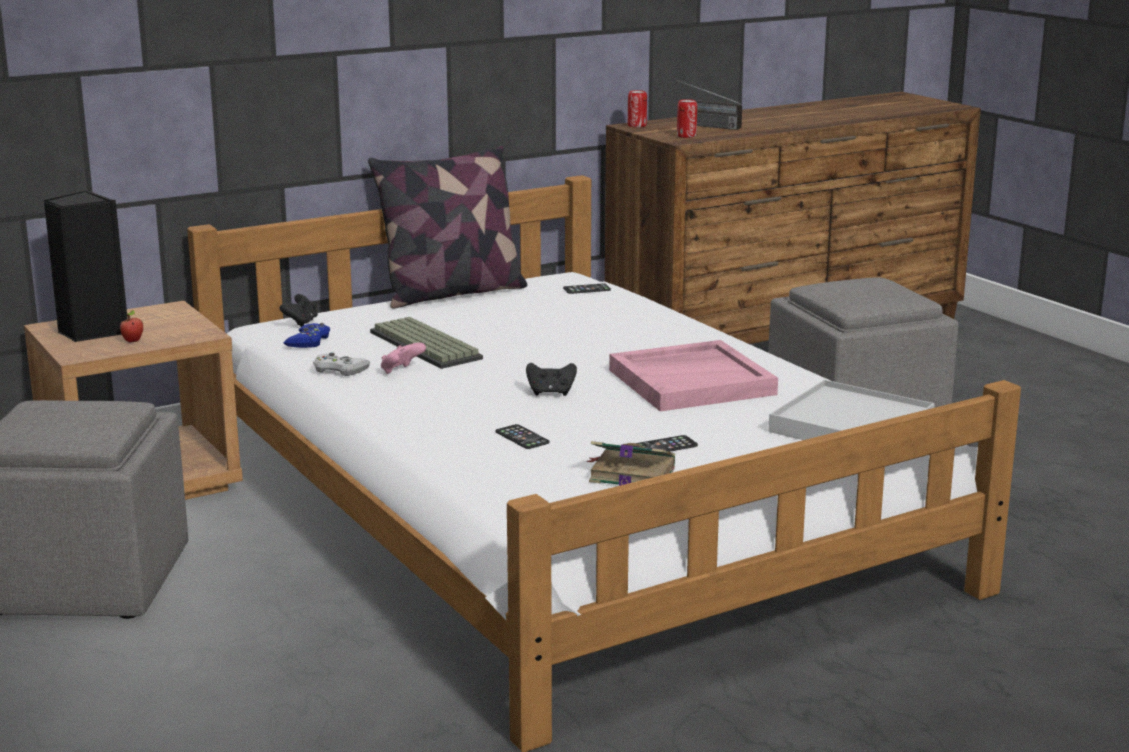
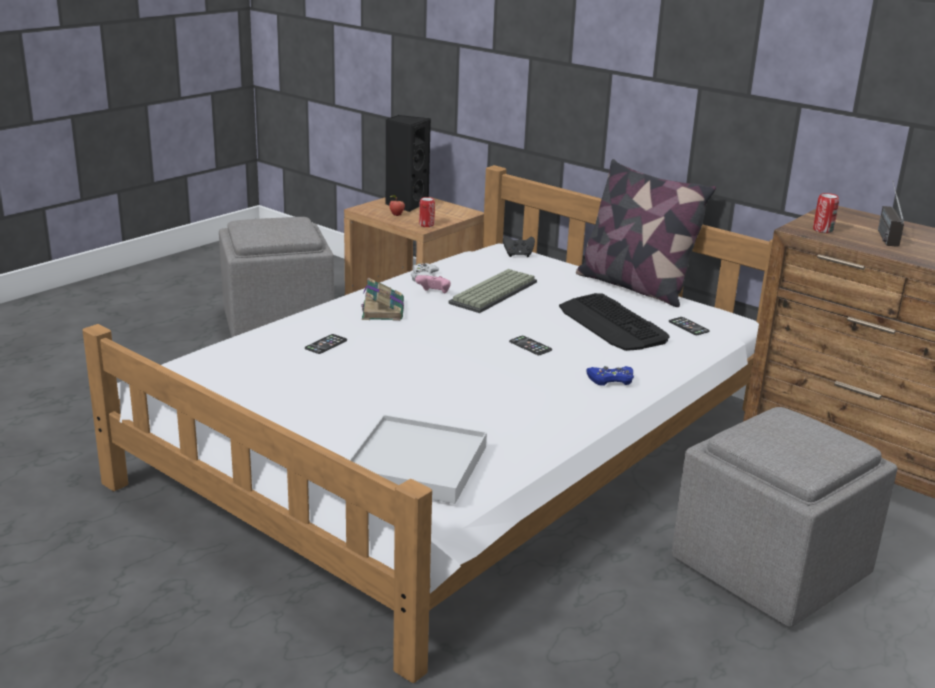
camera: 70 degrees right, 5 degrees up
blue game controller [284,323,330,348] -> blue game controller moved to [586,366,634,386]
black game controller [526,363,577,396] -> none
book [586,441,675,486] -> book moved to [361,277,404,321]
pink tray [609,340,778,411] -> none
can [628,90,647,127] -> can moved to [419,197,435,227]
phone [636,435,698,452] -> phone moved to [509,336,552,355]
none -> keyboard [559,293,670,351]

